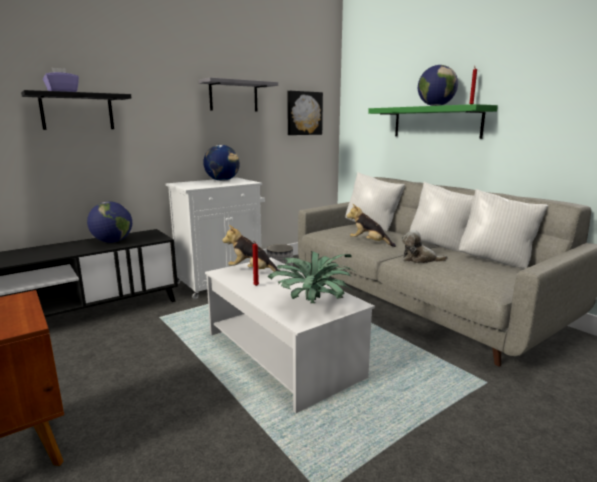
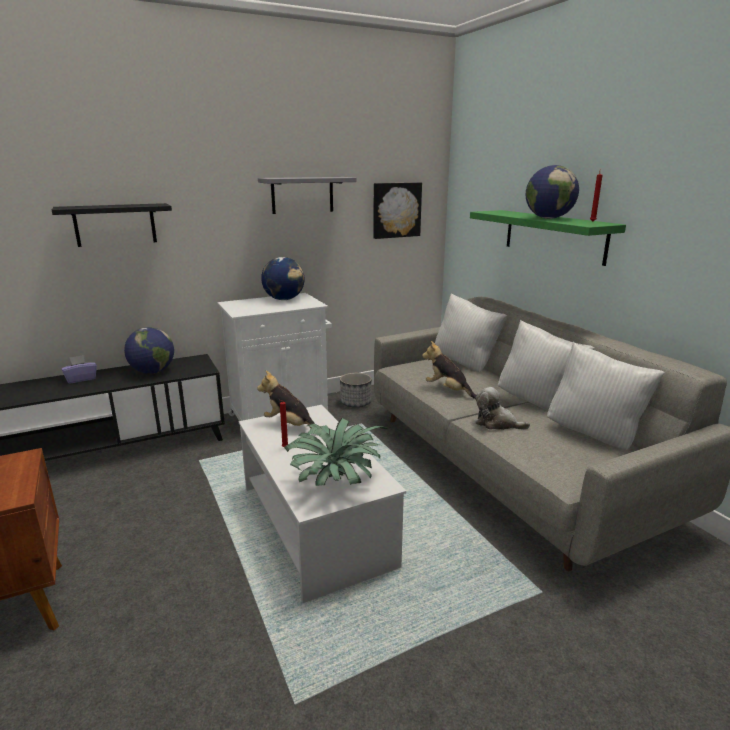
camera: 10 degrees right, 5 degrees up
purple tissue box [43,68,79,92] -> purple tissue box moved to [62,355,97,384]

